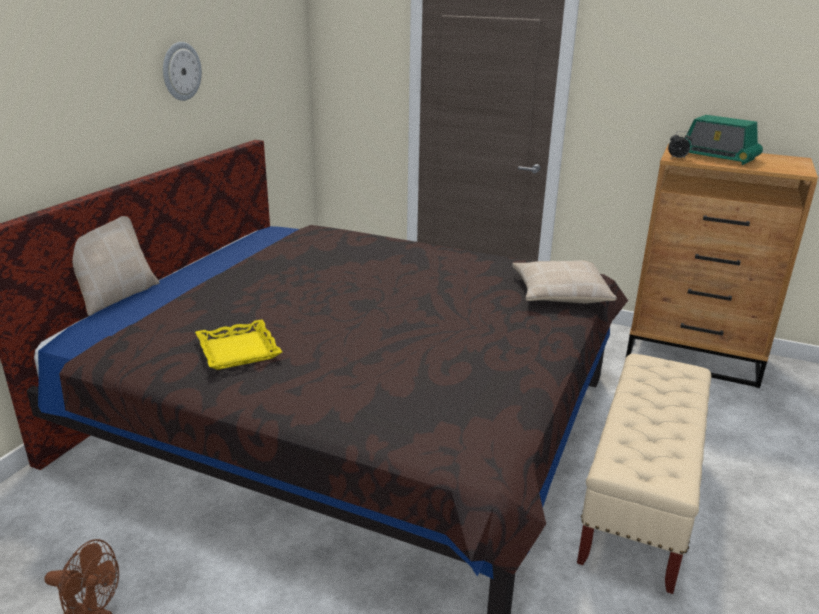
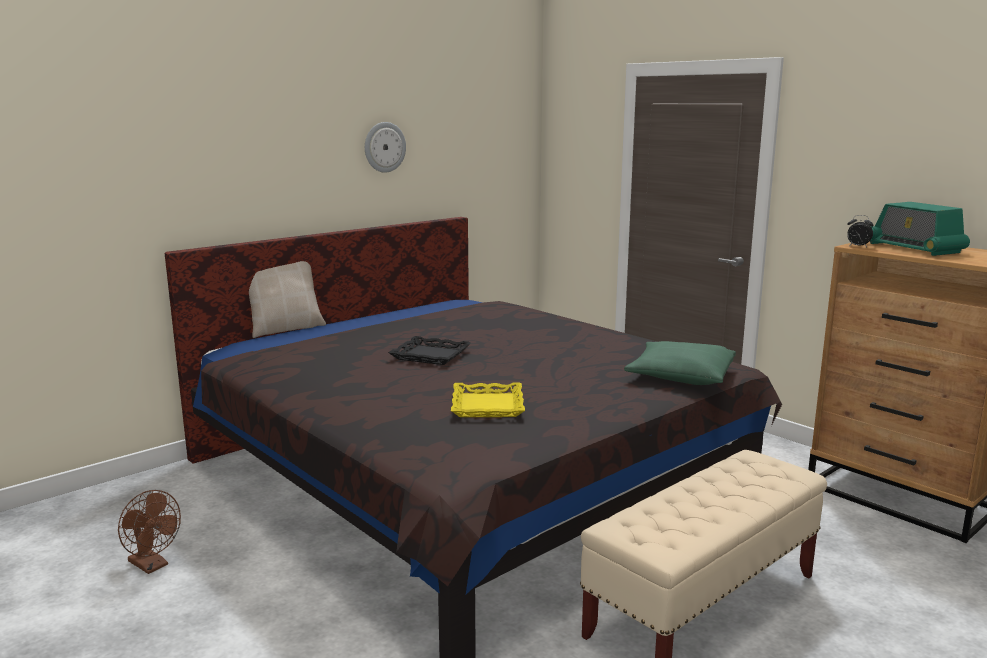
camera: 25 degrees right, 10 degrees down
yellow tray [195,320,282,370] -> yellow tray moved to [451,382,525,417]
beige pillow [512,260,616,303] -> green pillow [624,341,736,385]
none -> black tray [388,336,471,365]

